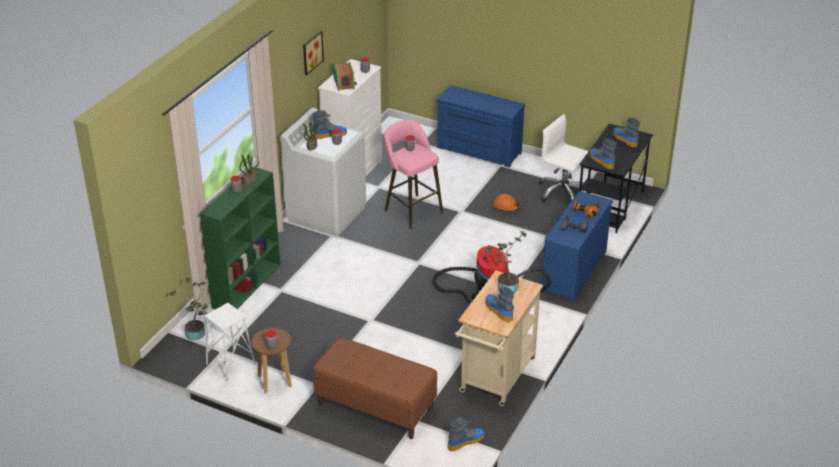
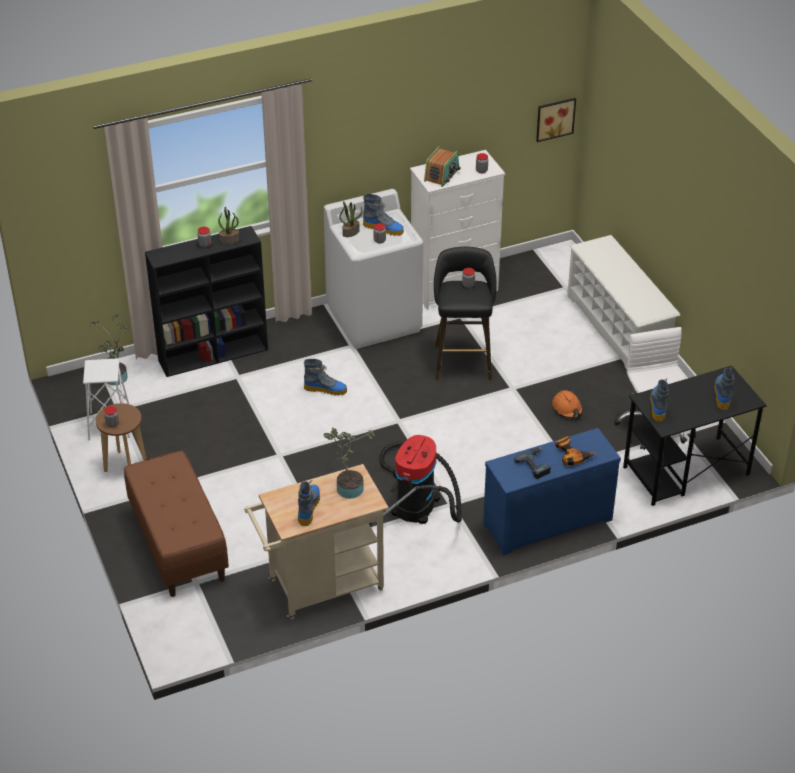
camera: 40 degrees right, 5 degrees up
green bookcase [200,166,281,310] -> black bookcase [145,226,268,377]
picture [303,31,324,75] -> picture moved to [536,98,576,142]
pink stool [384,119,443,229] -> black stool [434,247,497,380]
blue dresser [437,85,525,168] -> white shoe rack [567,235,680,369]
boot [447,418,485,451] -> boot moved to [304,359,347,396]

